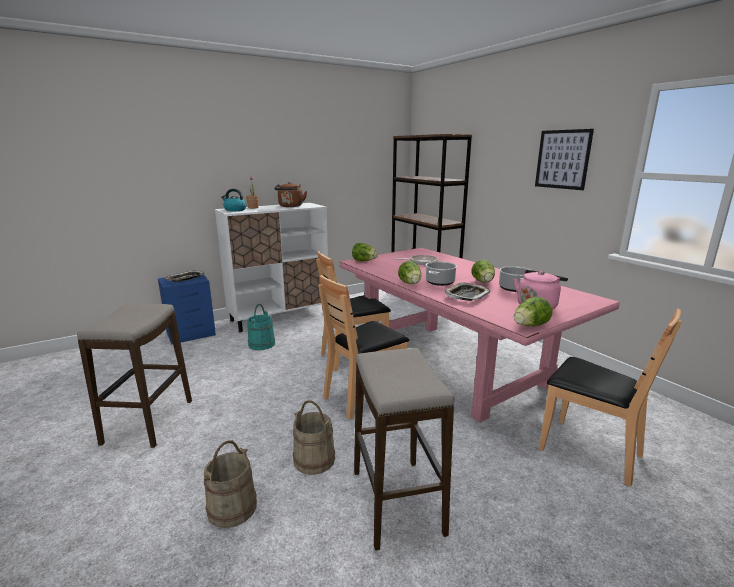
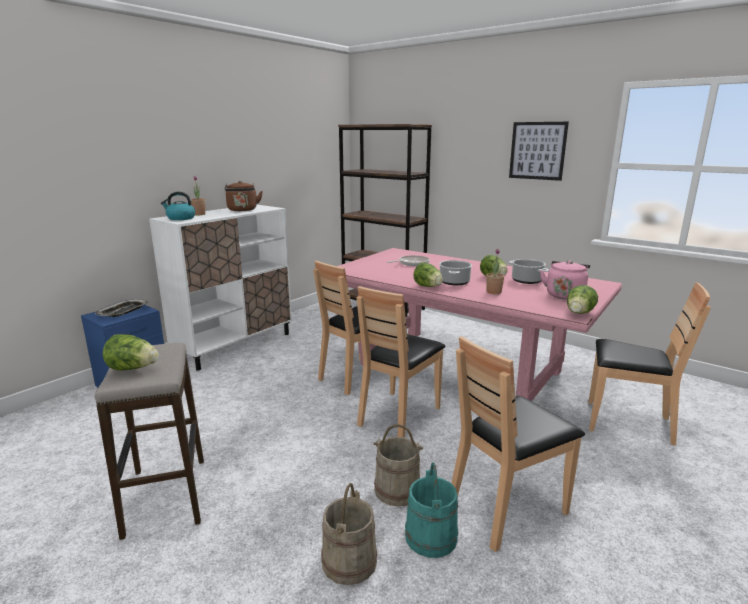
camera: 20 degrees left, 0 degrees up
turquoise bucket [247,304,275,350] -> turquoise bucket moved to [405,462,458,558]
lettuce [352,243,378,261] -> lettuce moved to [103,334,159,371]
stool [354,348,454,551] -> brown chair [451,336,585,552]
tray [445,282,490,301] -> potted plant [486,249,504,294]

